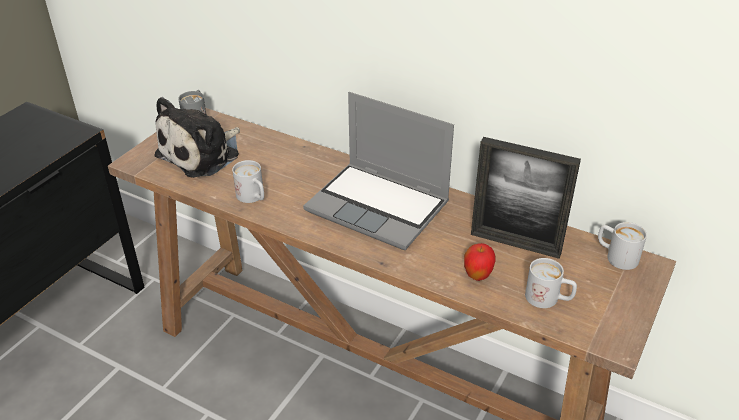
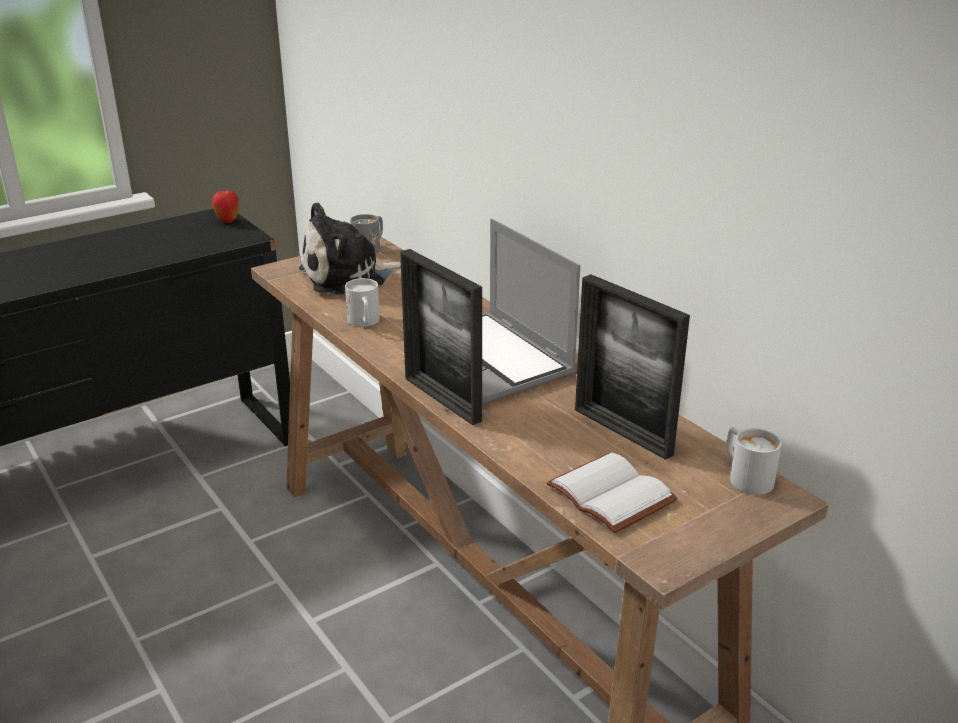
camera: 25 degrees right, 10 degrees down
apple [464,243,496,281] -> apple moved to [212,191,239,223]
white mug [525,258,577,308] -> white book [546,453,678,533]
none -> picture frame [400,249,482,425]

